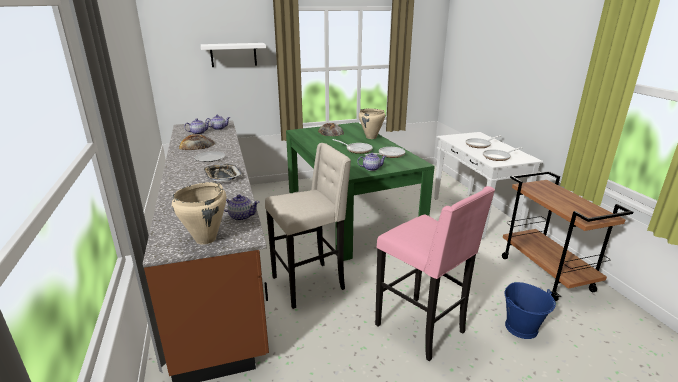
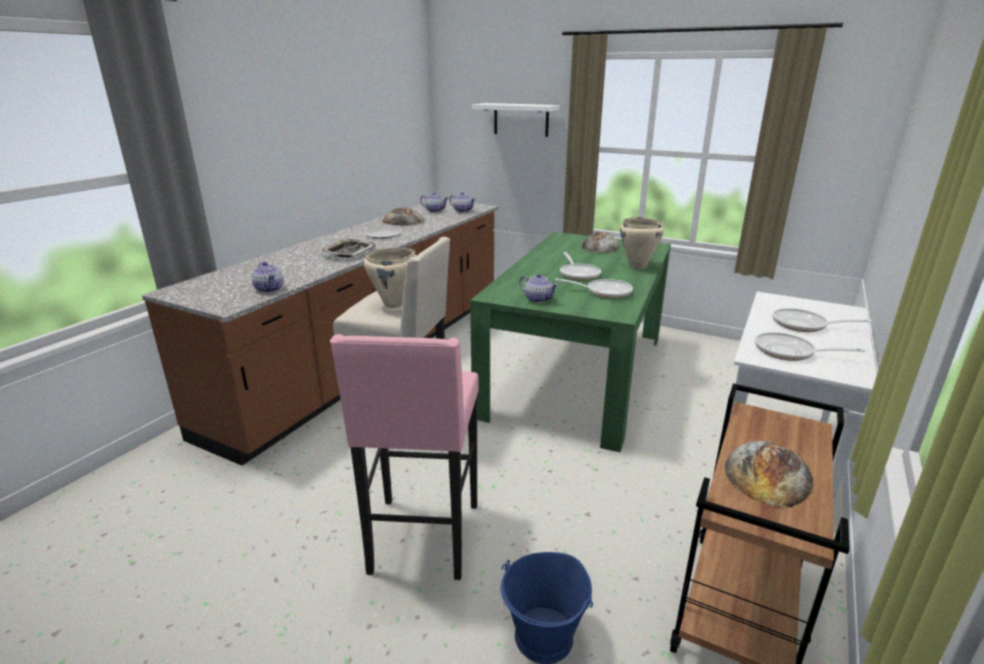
camera: 45 degrees right, 0 degrees up
beige cooking pot [172,182,226,245] -> beige cooking pot moved to [364,248,417,308]
none -> bread [725,441,814,508]

